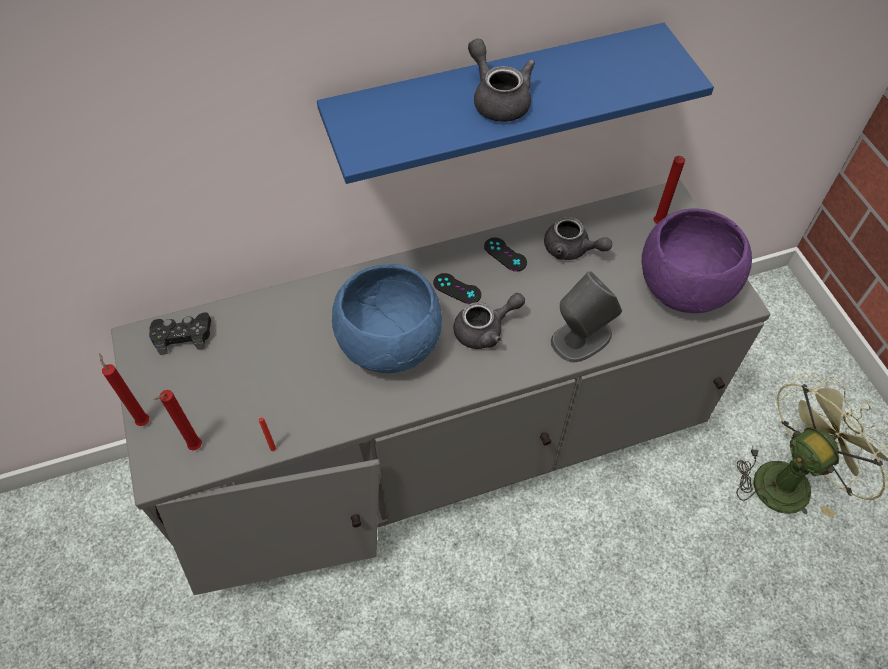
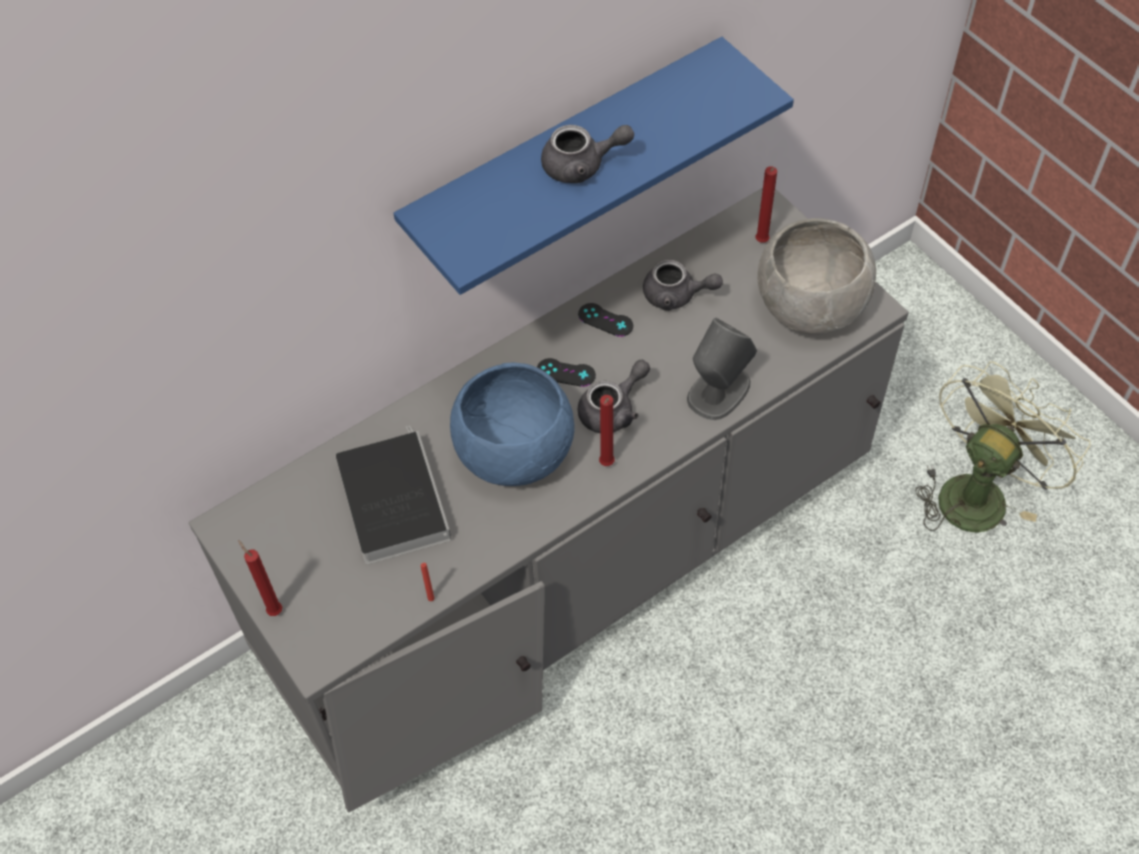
camera: 15 degrees left, 0 degrees up
black game controller [149,312,211,355] -> none
red candle [154,390,202,450] -> red candle moved to [599,395,615,466]
grey teapot [468,39,535,122] -> grey teapot turned 135 degrees clockwise [541,125,634,183]
purple bowl [642,209,752,313] -> grey bowl [758,218,876,335]
none -> book [336,426,451,565]

